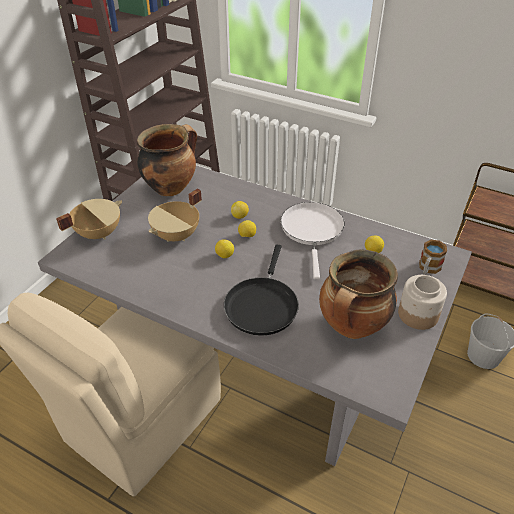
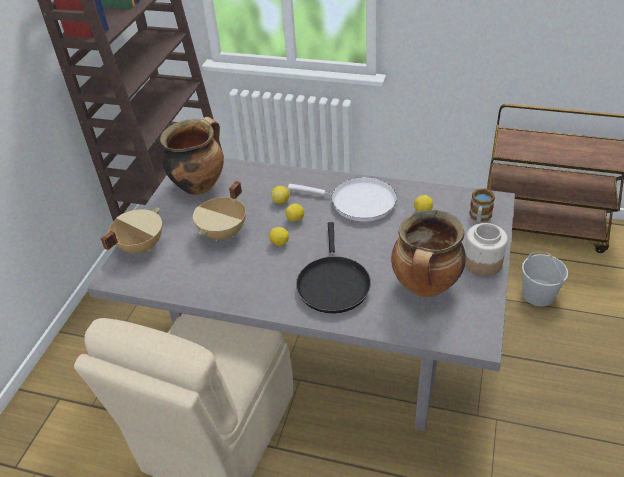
camera: 10 degrees left, 0 degrees up
white frying pan [281,202,345,279] -> white frying pan turned 120 degrees clockwise [288,177,397,221]

